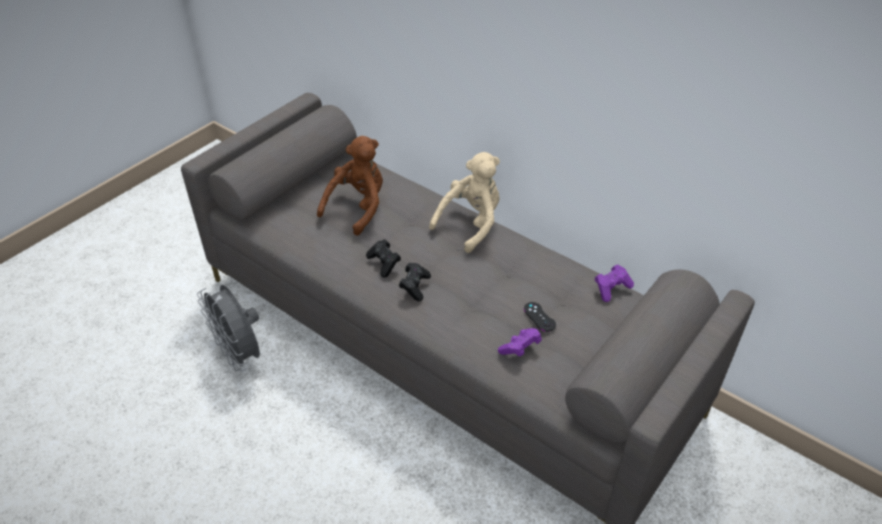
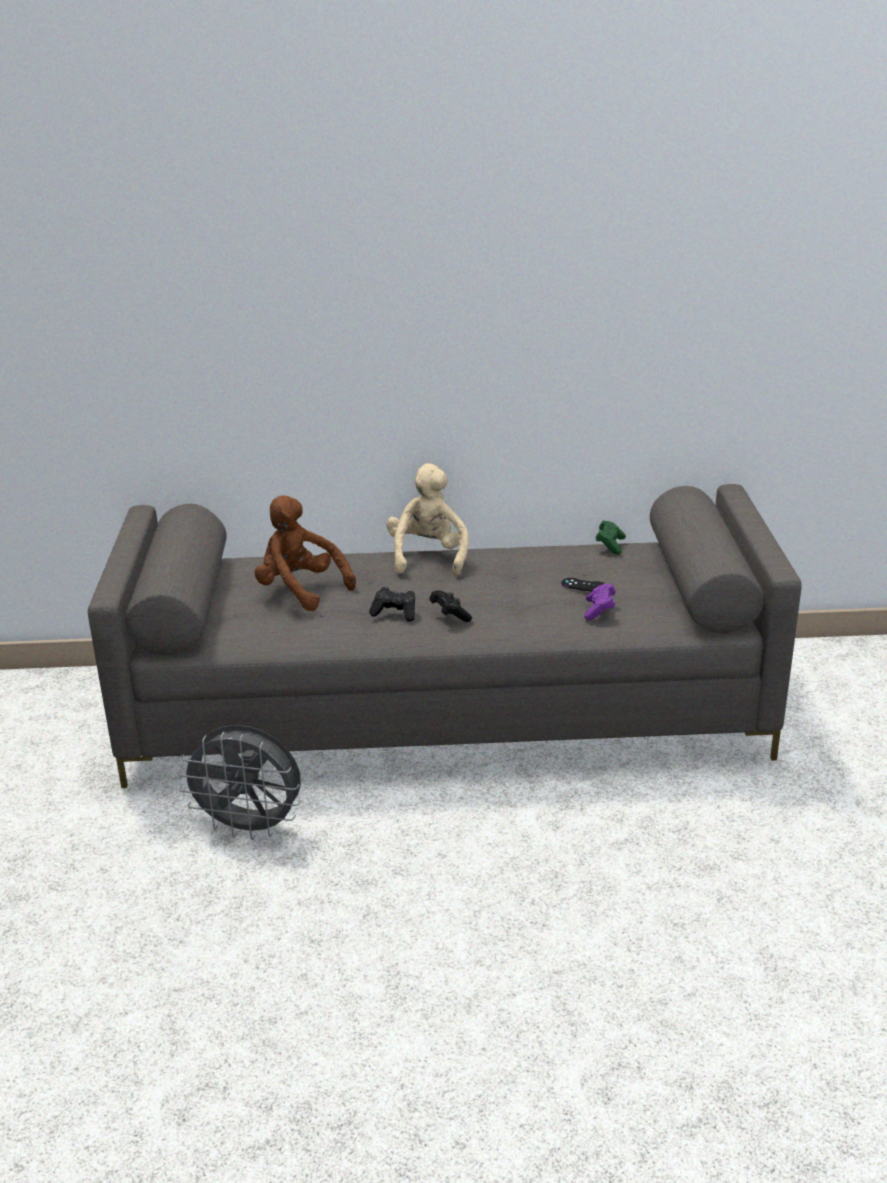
camera: 40 degrees left, 15 degrees down
brown plush toy [317,136,383,236] -> brown plush toy turned 45 degrees counterclockwise [255,496,356,611]
purple game controller [594,265,634,302] -> green game controller [596,520,626,555]

